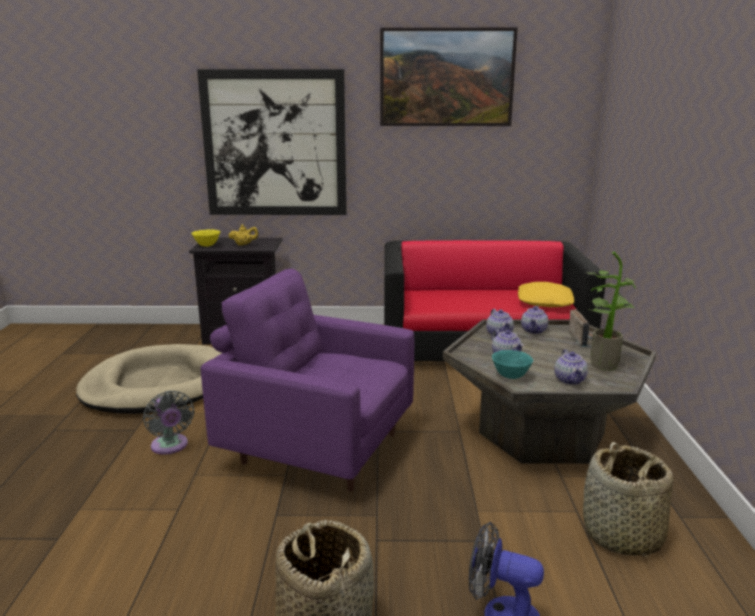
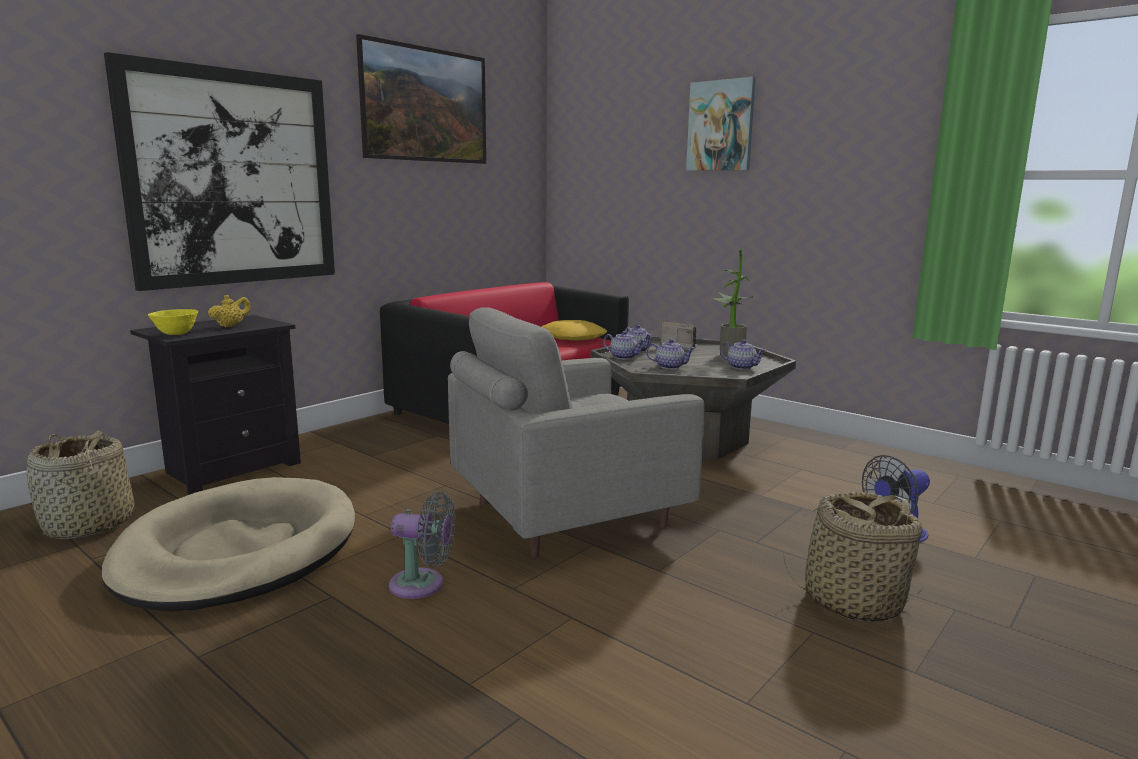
camera: 50 degrees left, 5 degrees down
purple armchair [201,269,414,492] -> grey armchair [448,307,705,558]
turquoise bowl [492,350,533,379] -> none
basket [583,442,673,557] -> basket moved to [26,430,135,540]
none -> picture [686,77,756,171]

